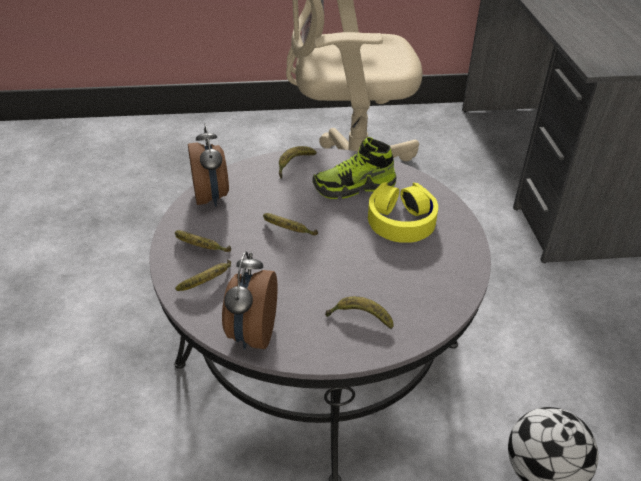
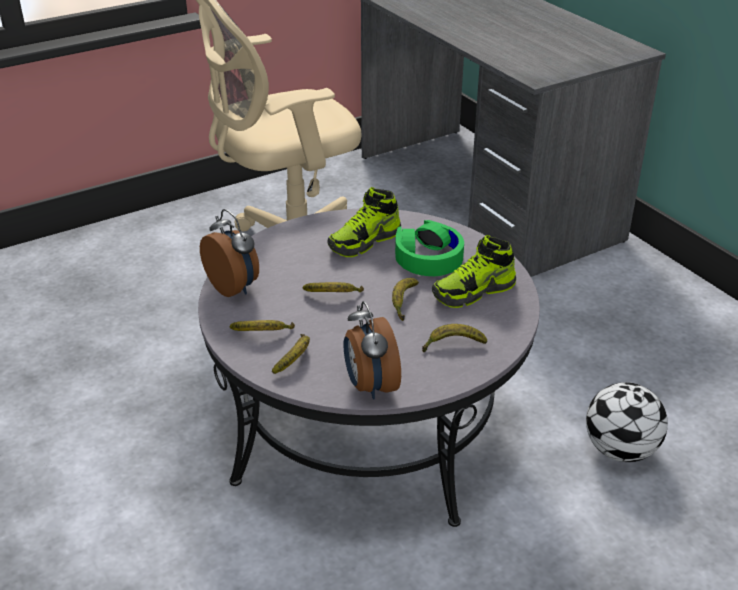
camera: 25 degrees left, 5 degrees down
banana [279,146,317,178] -> banana moved to [392,278,419,321]
yellow headphones [368,182,438,243] -> green headphones [395,220,464,276]
none -> shoe [432,235,516,308]

